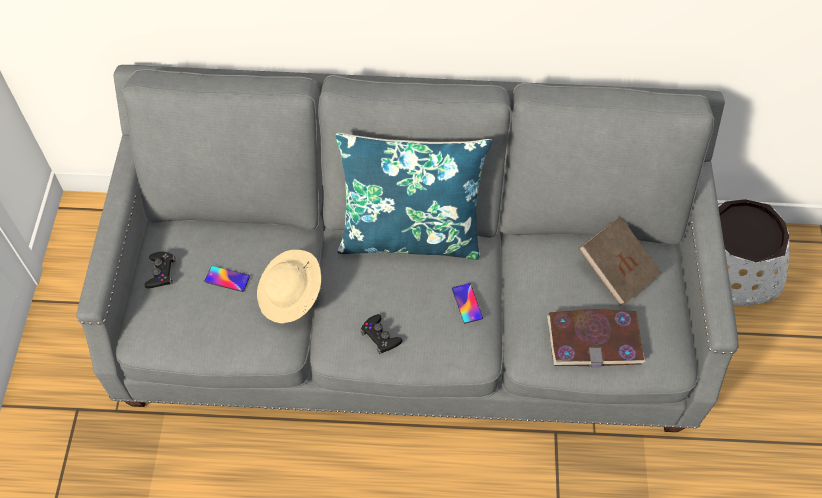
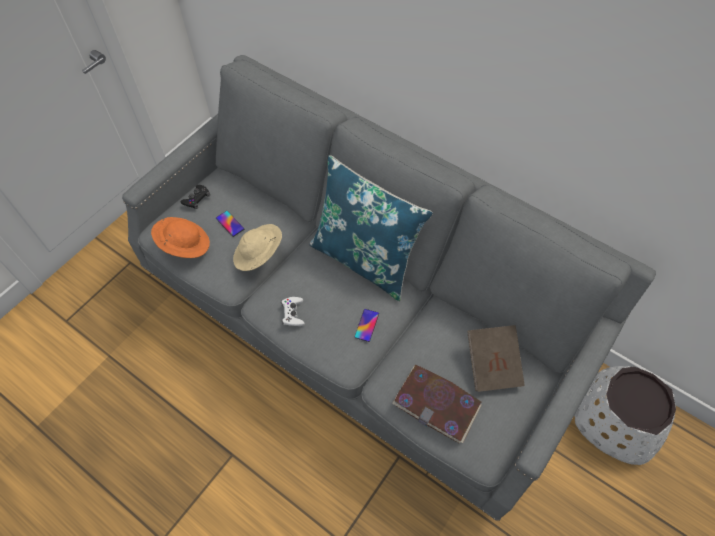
camera: 35 degrees right, 0 degrees up
black game controller [360,314,402,354] -> white game controller [281,297,305,326]
none -> orange hat [151,217,210,258]

